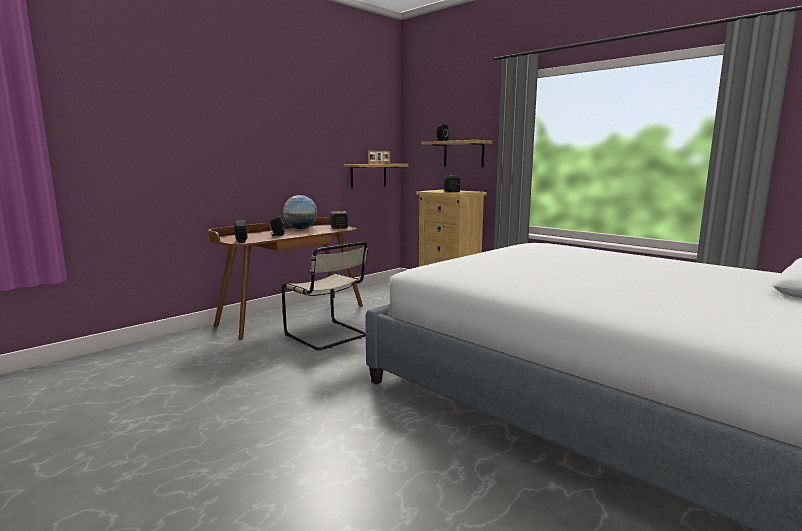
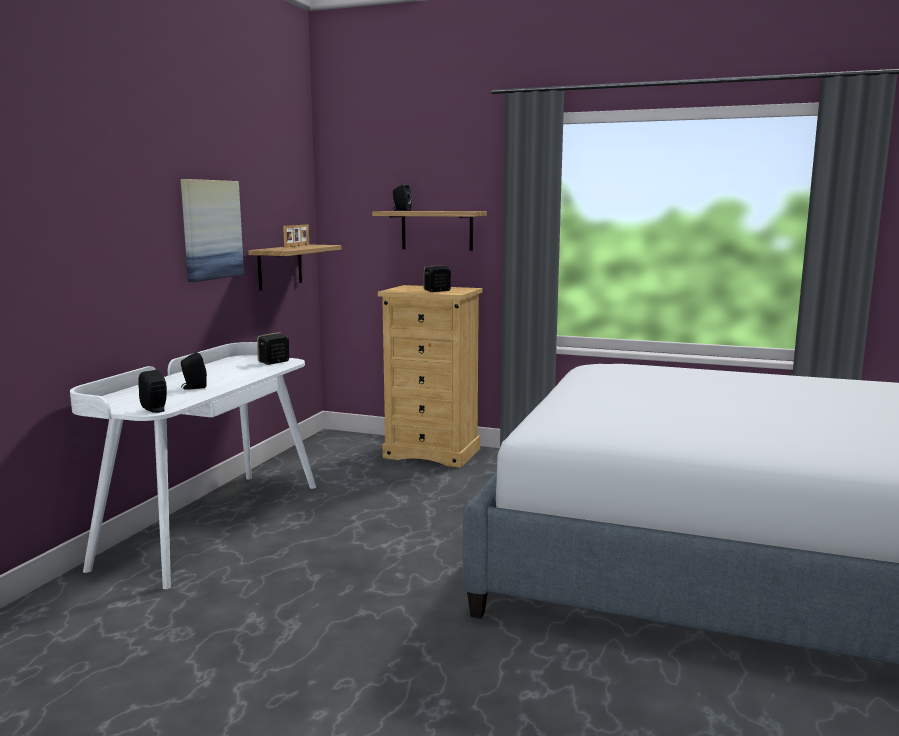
camera: 25 degrees left, 0 degrees up
brown desk [208,217,363,340] -> white desk [70,342,316,589]
beige chair [282,242,368,350] -> none
globe [283,195,317,229] -> none
none -> picture [181,179,244,282]

